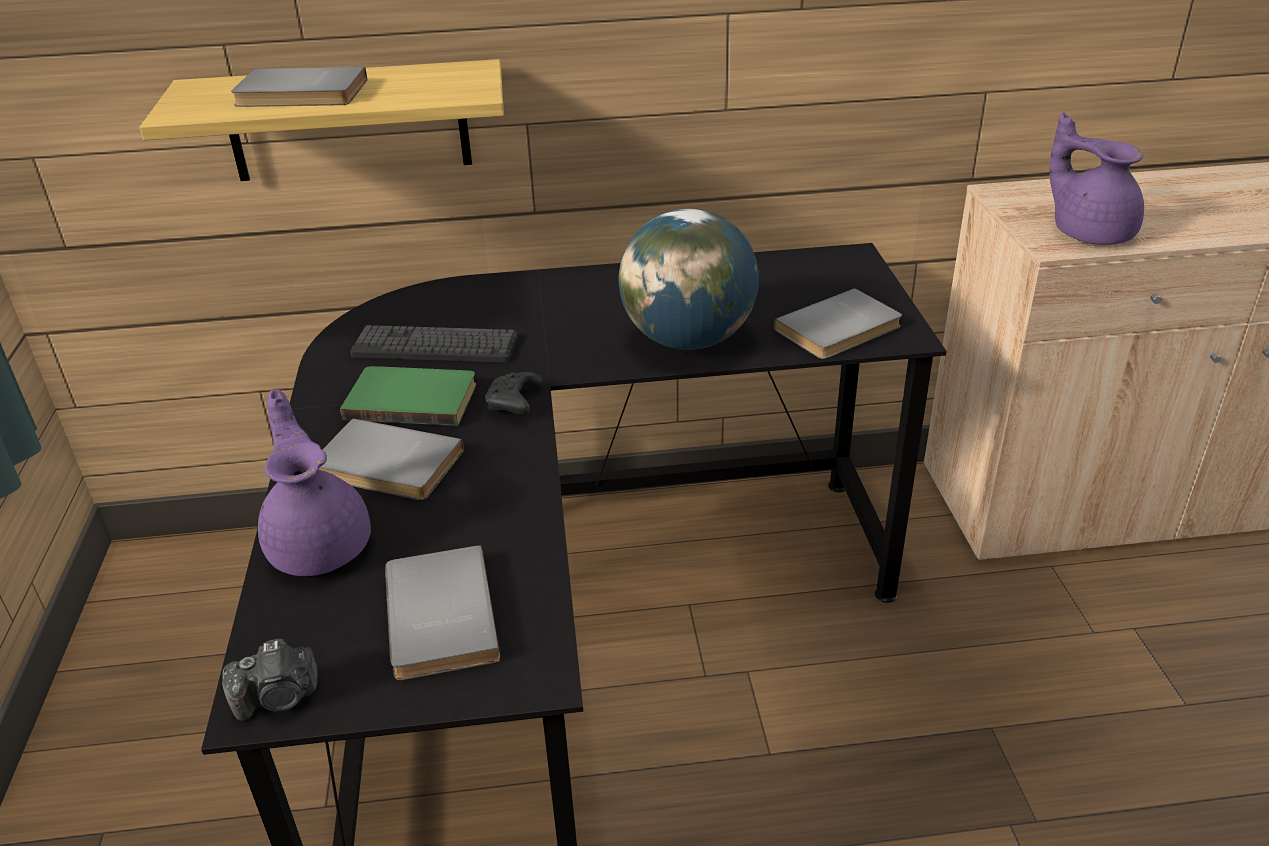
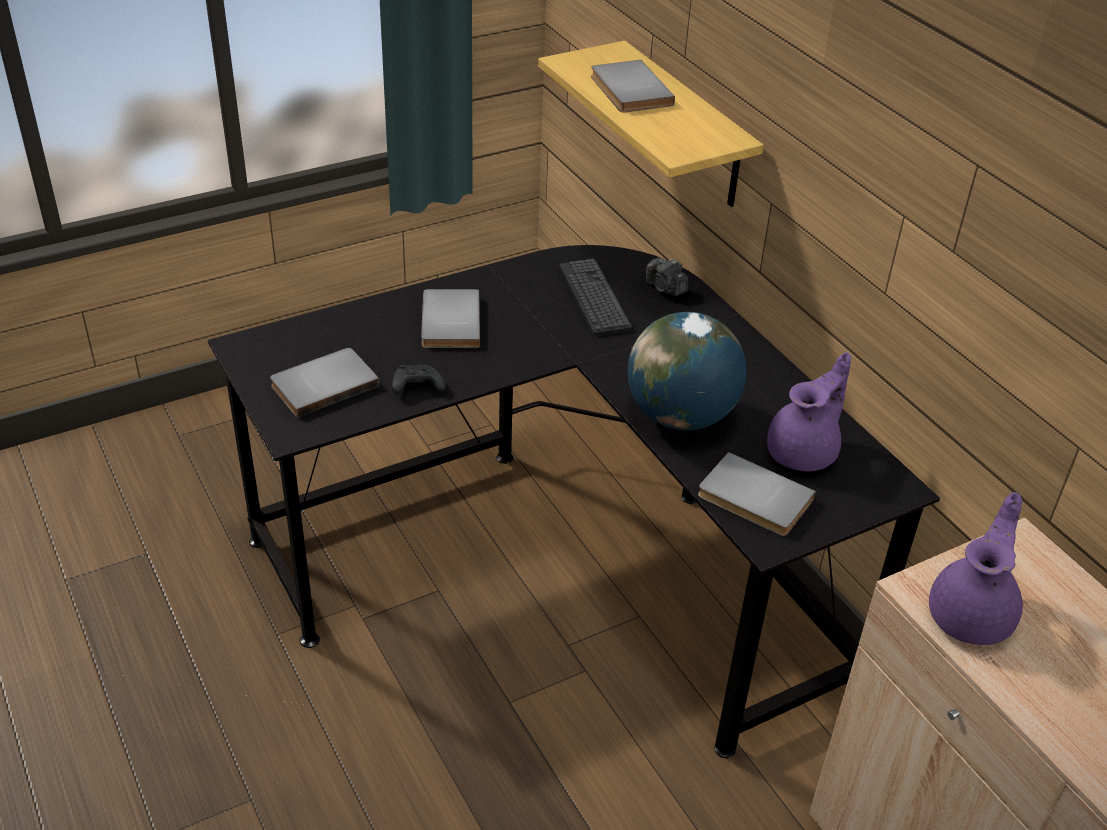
camera: 65 degrees right, 5 degrees up
camera [222,638,318,721] -> camera moved to [646,257,688,296]
purple teapot [258,390,371,576] -> purple teapot moved to [767,352,851,471]
green book [340,366,476,426] -> none
black game controller [485,372,543,414] -> black game controller moved to [392,365,446,394]

